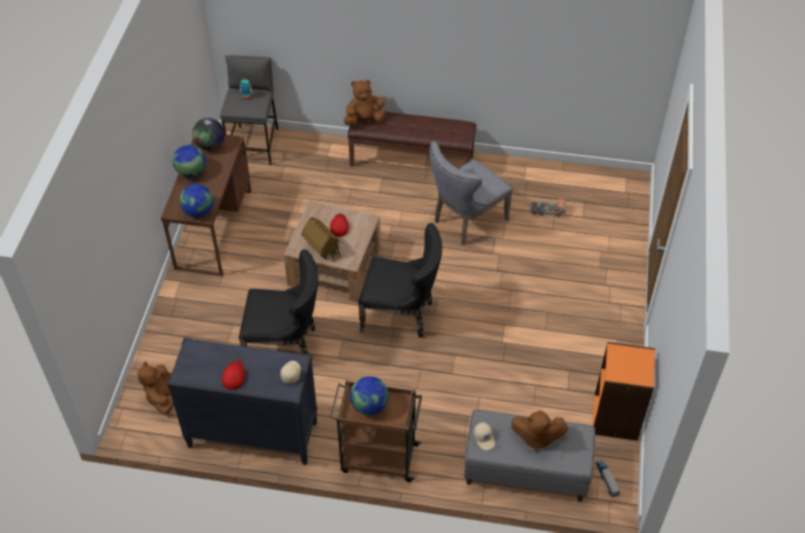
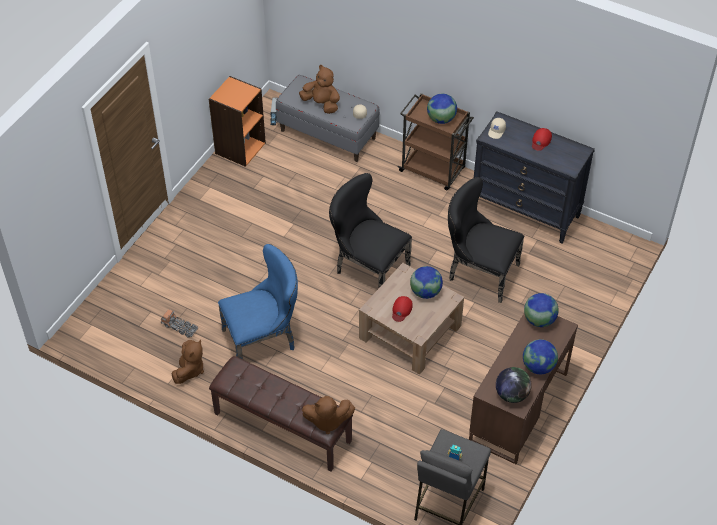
camera: 160 degrees left, 0 degrees up
brown plush toy [137,362,174,415] -> brown plush toy moved to [172,340,204,384]
toy house [301,217,342,261] -> globe [410,266,443,299]
grey chair [430,141,513,245] -> blue chair [218,244,298,359]

